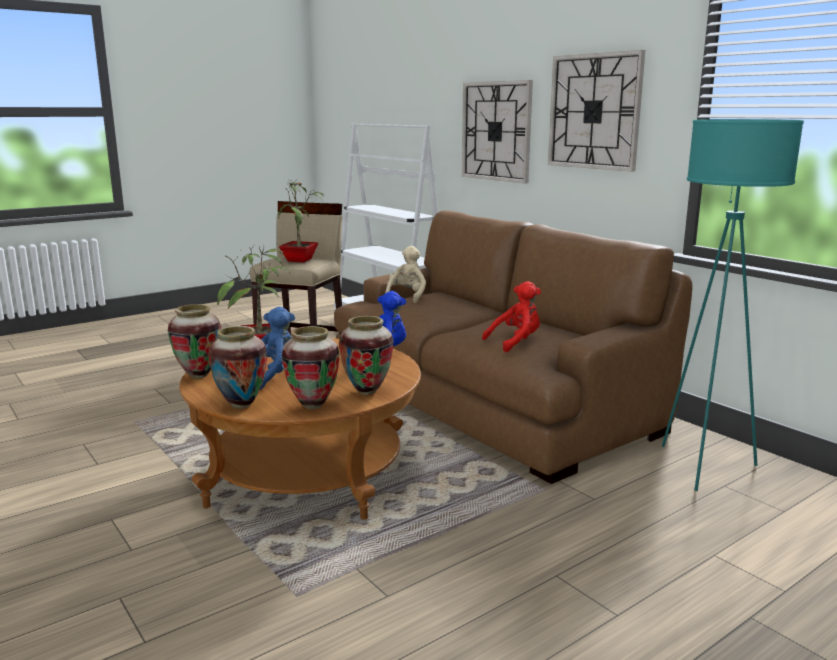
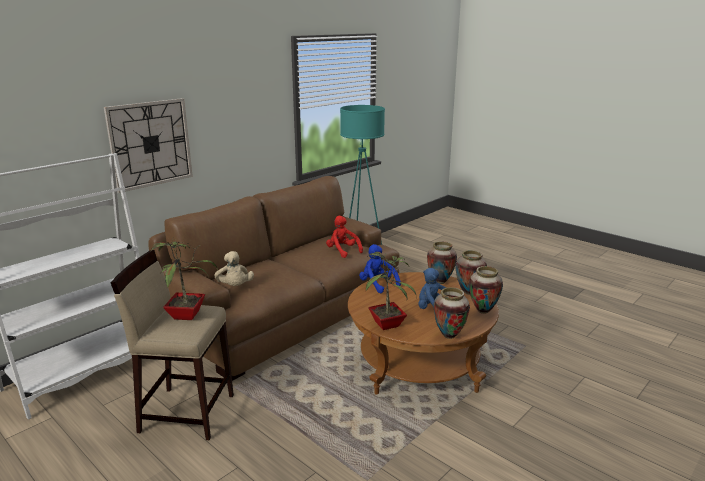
camera: 100 degrees left, 5 degrees up
beige plush toy [385,246,426,303] -> beige plush toy turned 120 degrees counterclockwise [214,251,254,286]
wall clock [548,50,645,172] -> none

